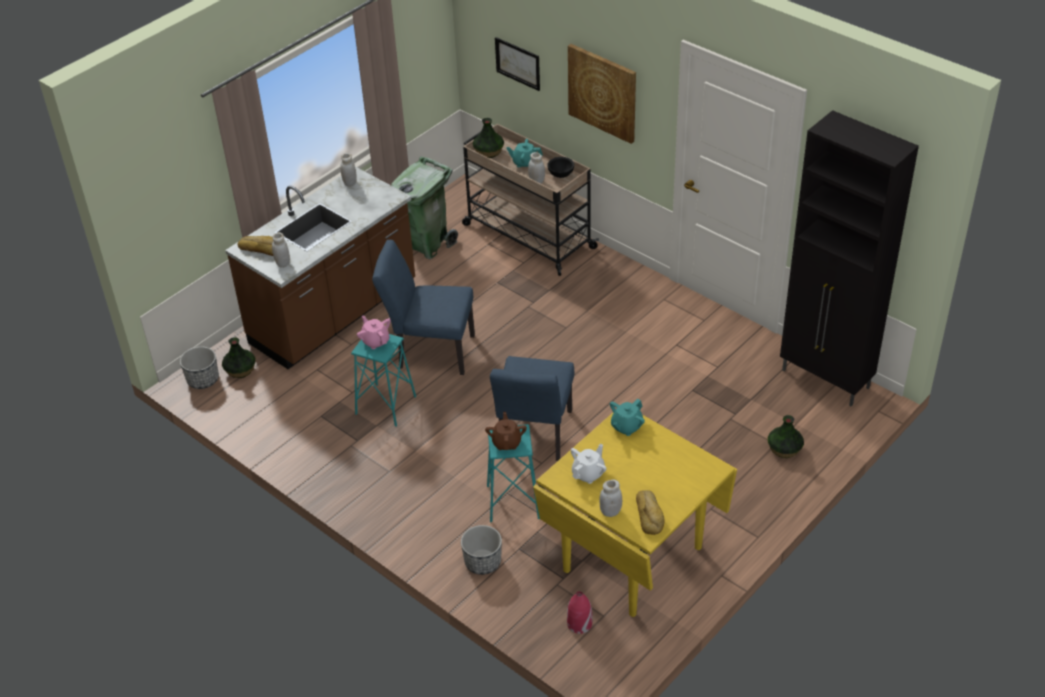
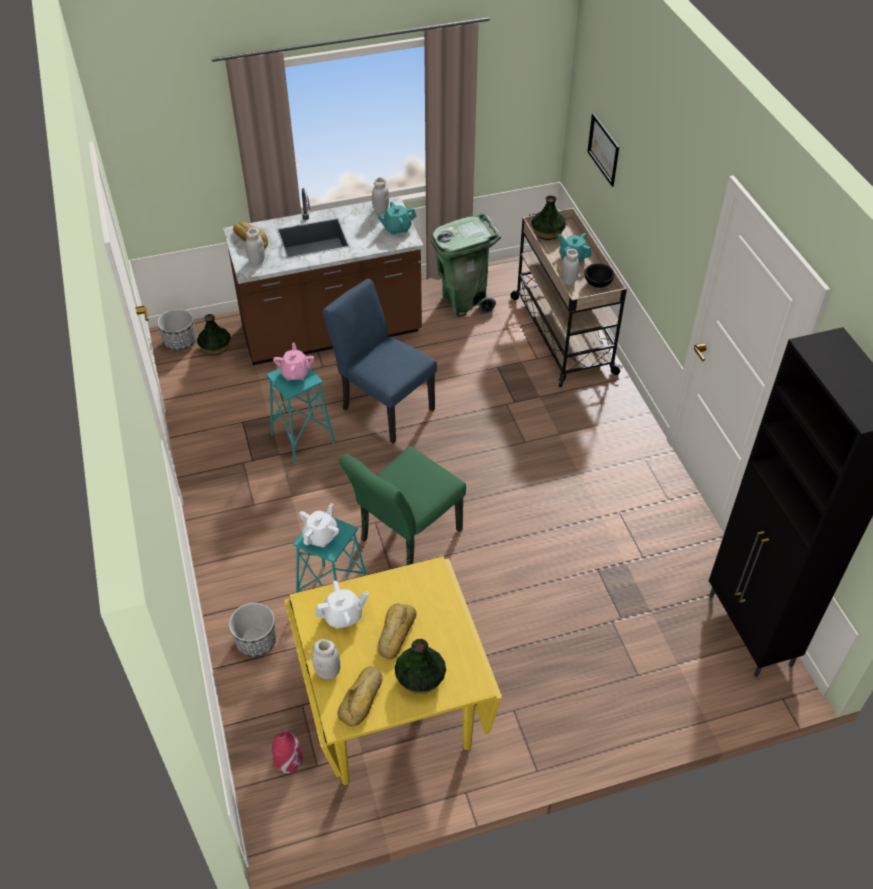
camera: 30 degrees right, 5 degrees up
brown teapot [485,412,527,450] -> white teapot [299,503,339,547]
blue chair [490,356,574,461] -> green chair [339,446,466,565]
picture [568,44,636,144] -> none
turquoise teapot [610,399,645,436] -> turquoise teapot moved to [377,201,416,235]
vase [767,415,804,458] -> vase moved to [394,639,446,694]
none -> bread [377,603,417,659]

